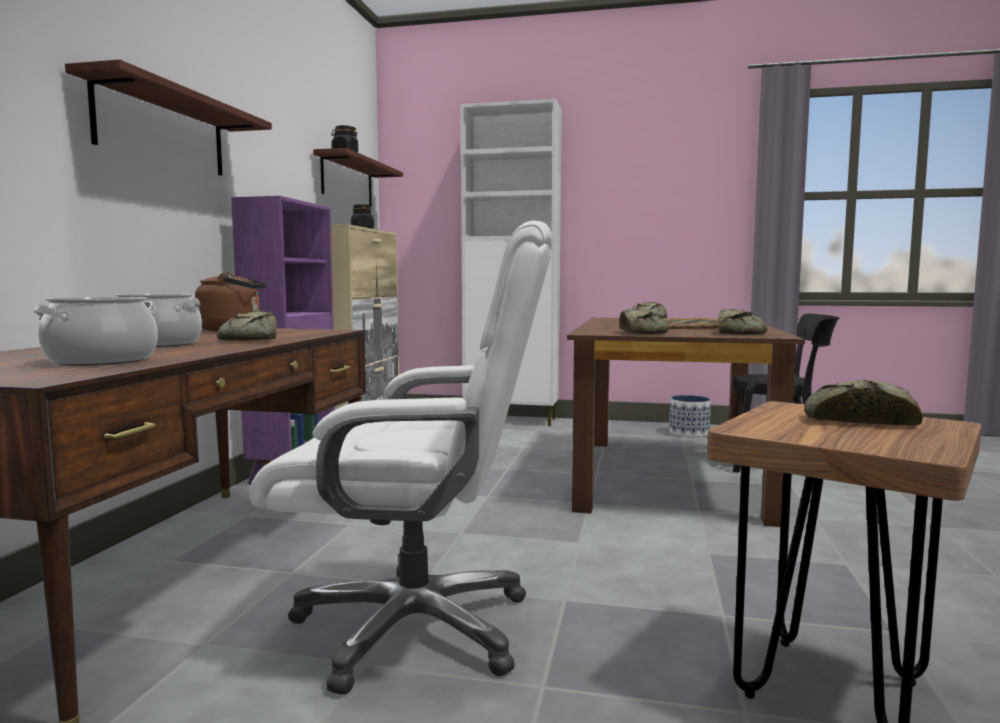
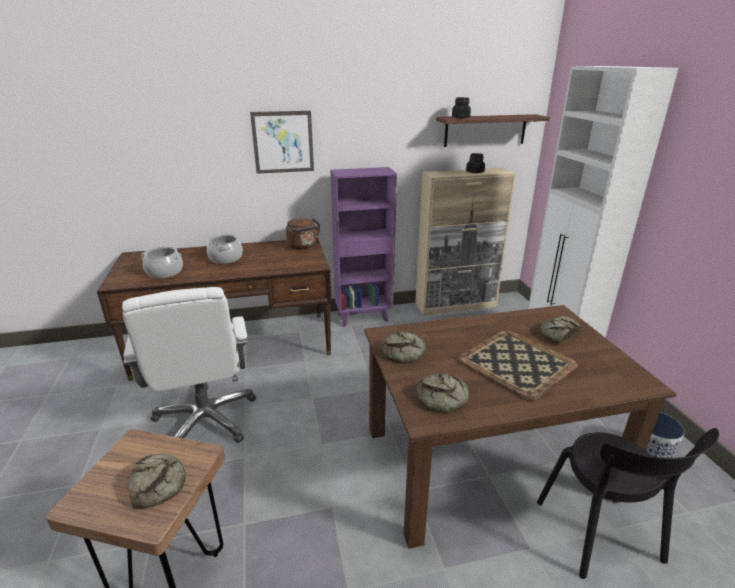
camera: 65 degrees right, 20 degrees up
shelf [65,59,272,176] -> picture [250,111,314,174]
bread [217,311,277,341] -> none

